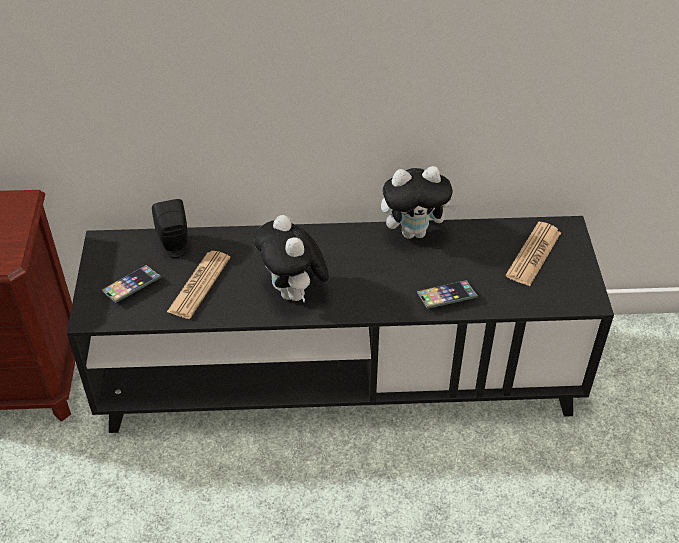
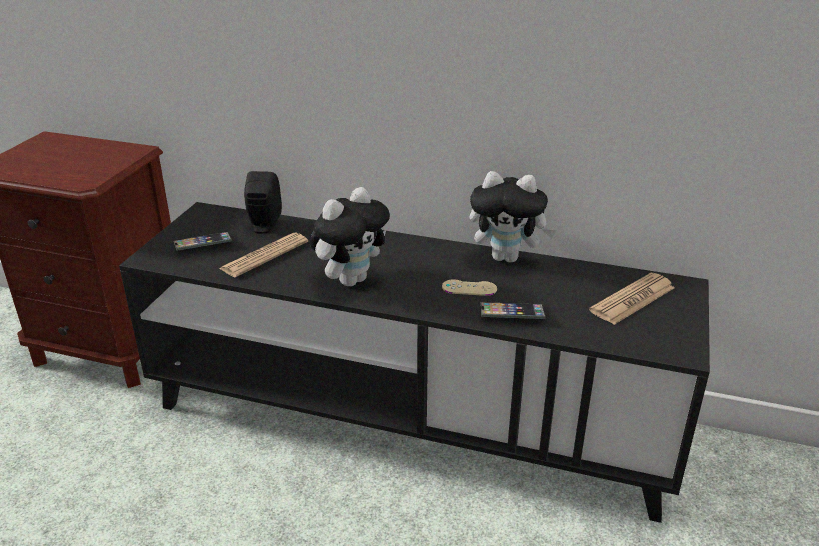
camera: 20 degrees right, 15 degrees down
plush toy [254,215,329,302] -> plush toy turned 135 degrees counterclockwise [310,187,390,286]
none -> beige game controller [442,279,497,296]

